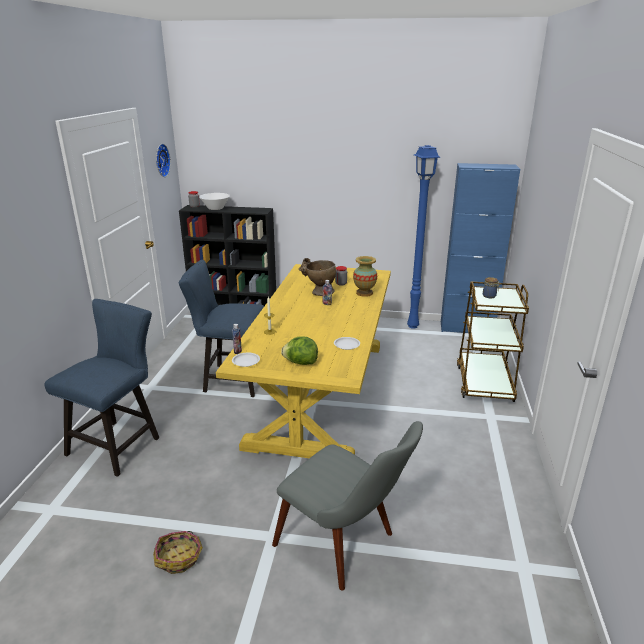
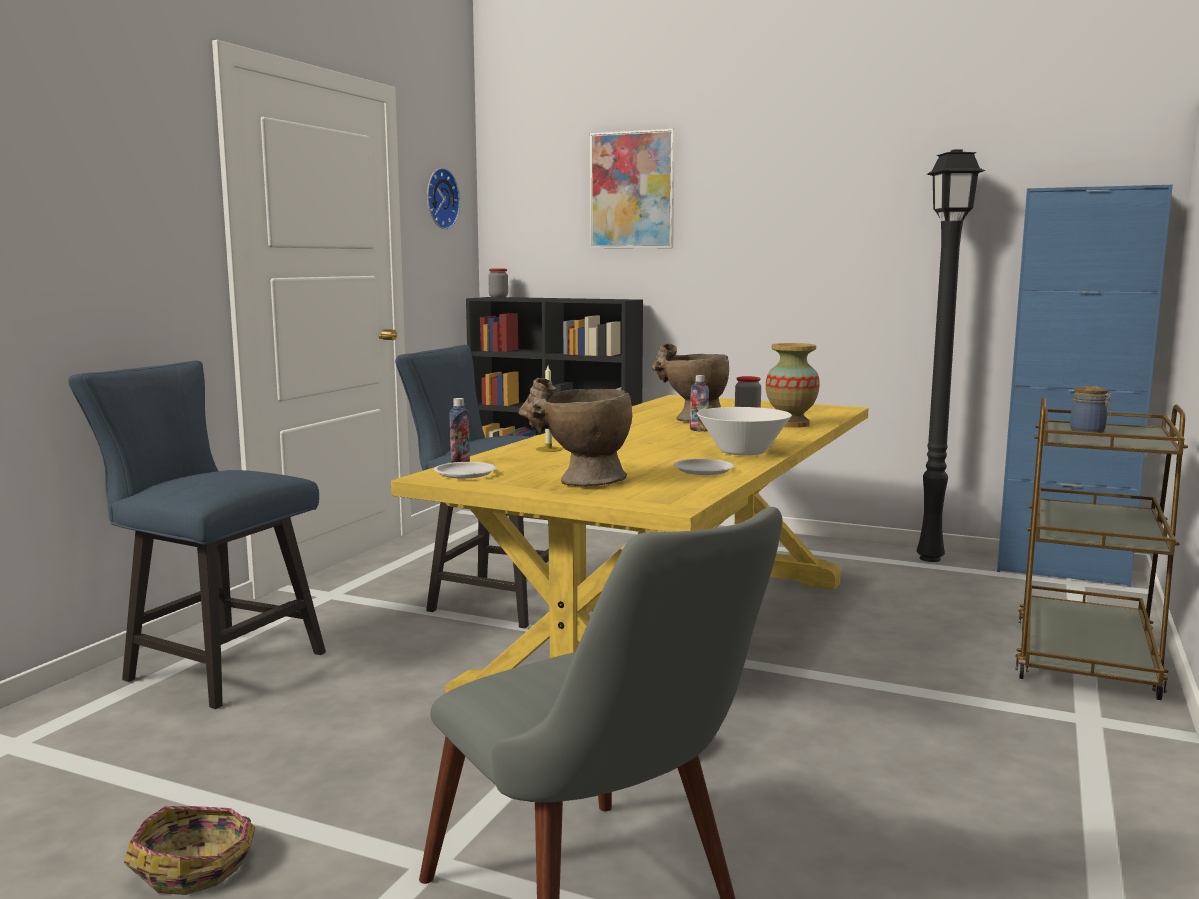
camera: 15 degrees right, 15 degrees down
blue chair [45,299,159,477] -> blue chair turned 105 degrees counterclockwise [68,361,326,709]
white bowl [199,193,230,210] -> white bowl moved to [697,407,792,456]
lettuce [281,336,318,365] -> beige vase [519,378,632,486]
blue floor lamp [407,145,440,329] -> black floor lamp [916,150,985,562]
none -> picture [590,129,675,249]

